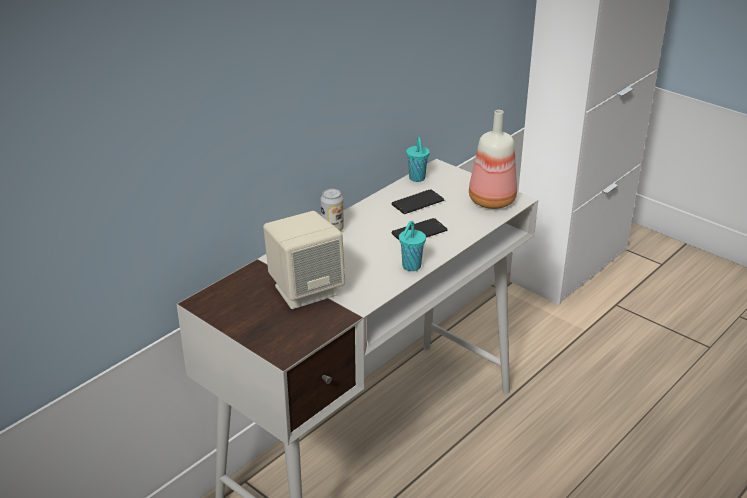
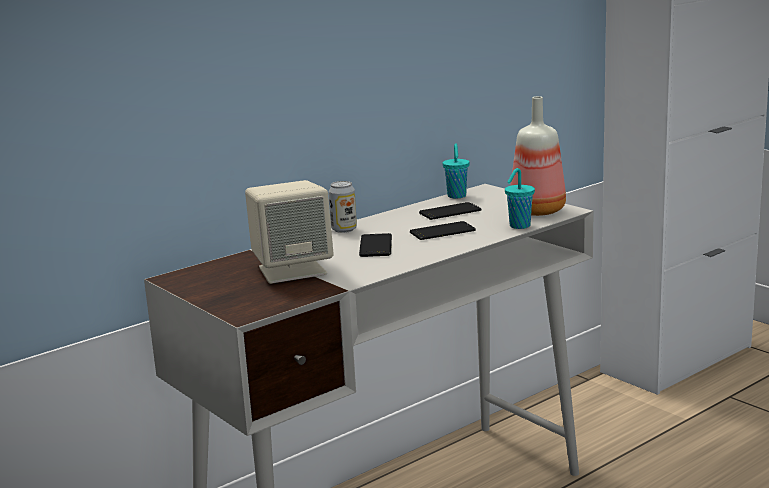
camera: 10 degrees right, 15 degrees down
turquoise cup [399,221,426,271] -> turquoise cup moved to [505,168,535,229]
none -> phone [359,233,392,257]

